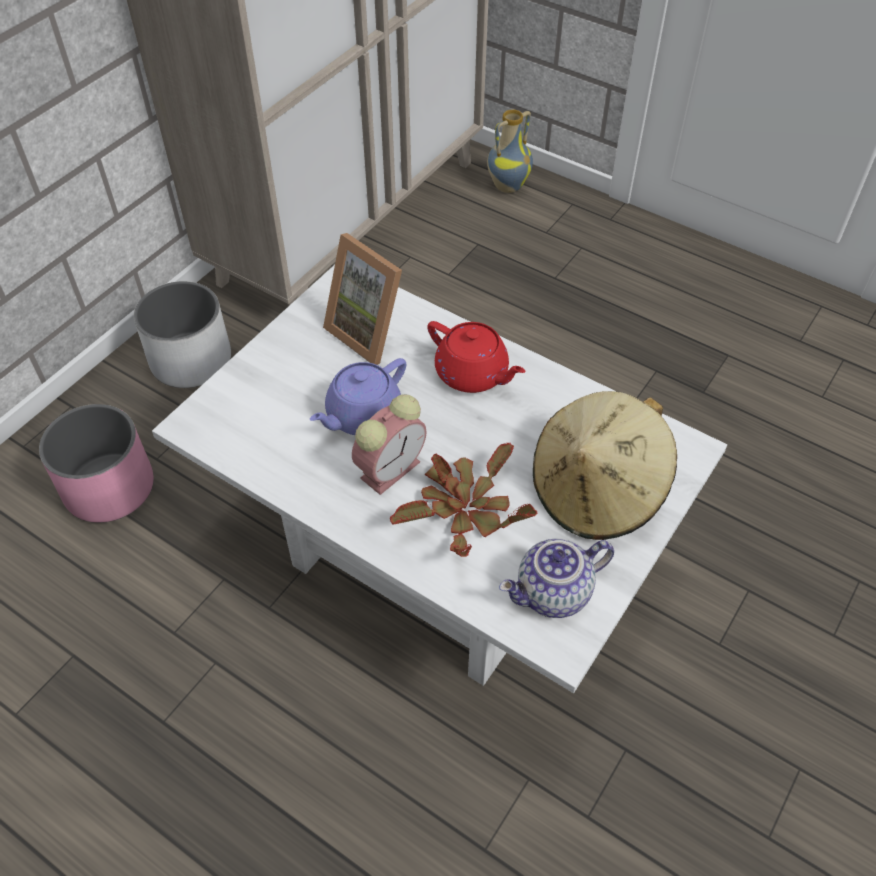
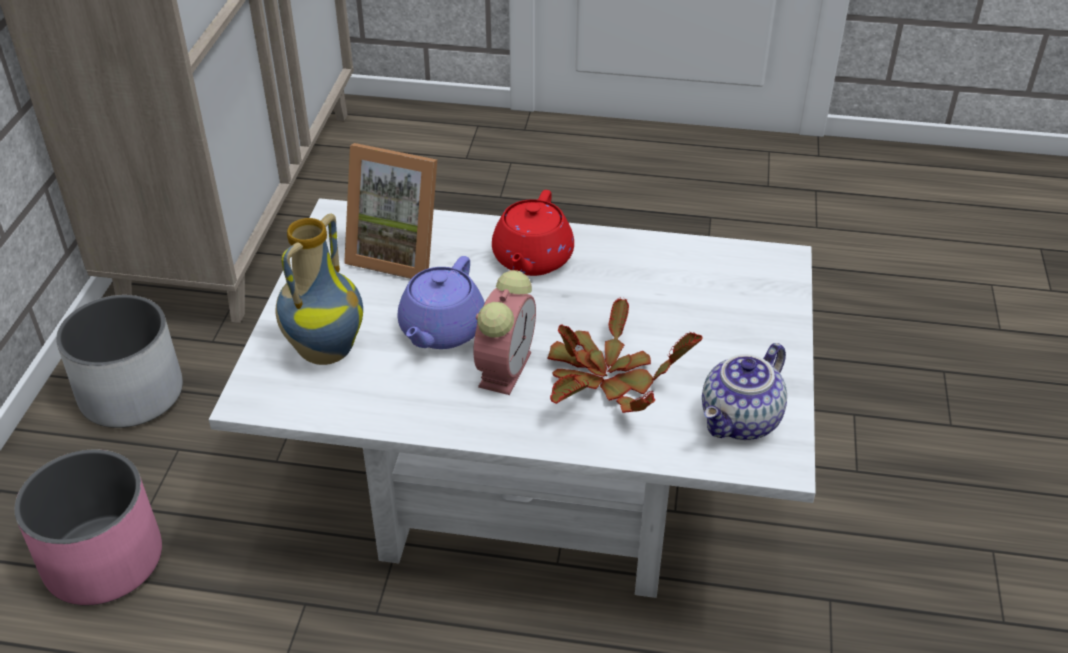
camera: 25 degrees left, 10 degrees down
red teapot [427,321,526,393] -> red teapot turned 90 degrees clockwise [492,190,574,276]
vase [487,110,533,193] -> vase moved to [276,214,363,365]
beige hat [533,391,677,540] -> none

